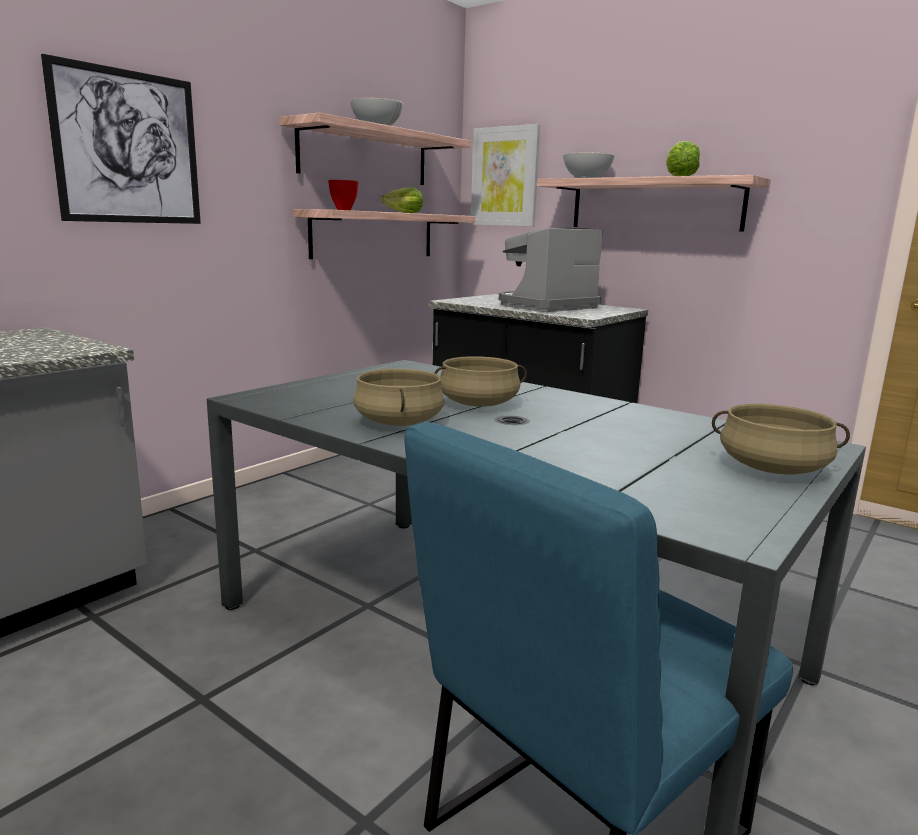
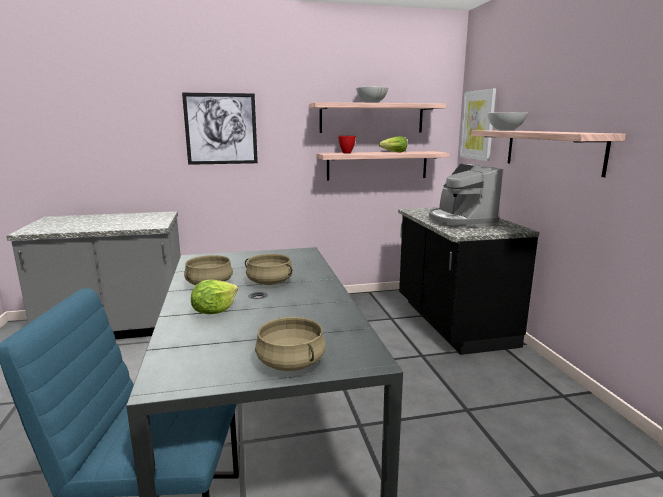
camera: 40 degrees right, 0 degrees up
coffee machine [499,228,603,312] -> coffee machine turned 105 degrees counterclockwise [429,164,503,228]
lettuce [666,141,700,176] -> lettuce moved to [191,280,238,314]

